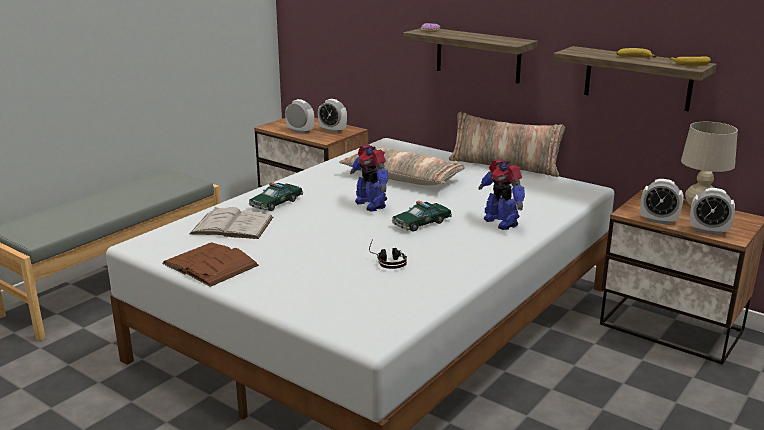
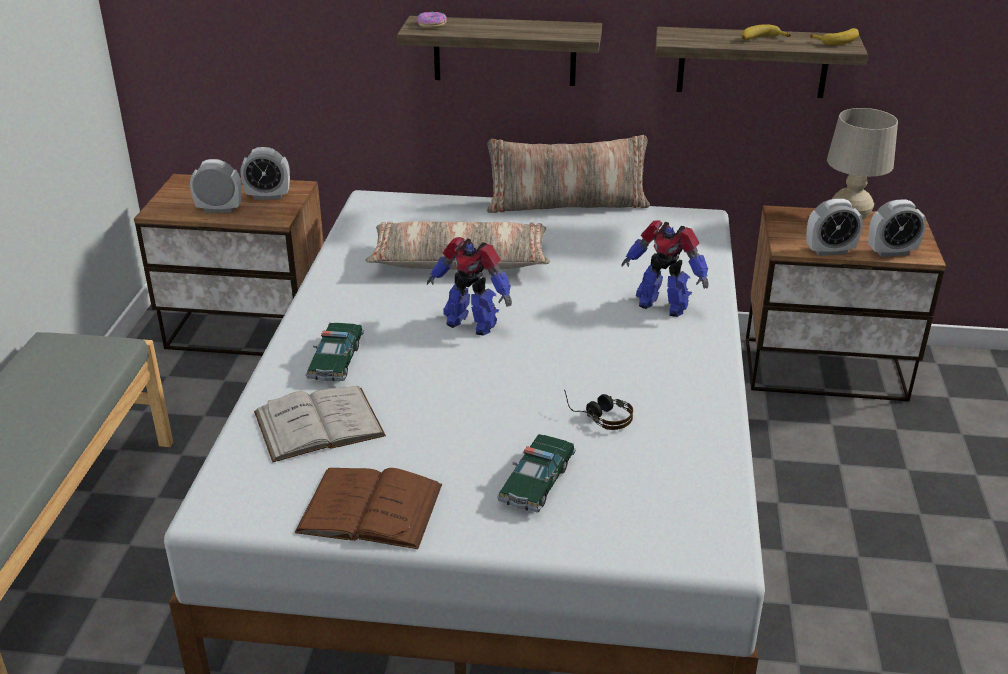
camera: 30 degrees left, 10 degrees up
toy car [392,201,452,232] -> toy car moved to [497,434,576,512]

